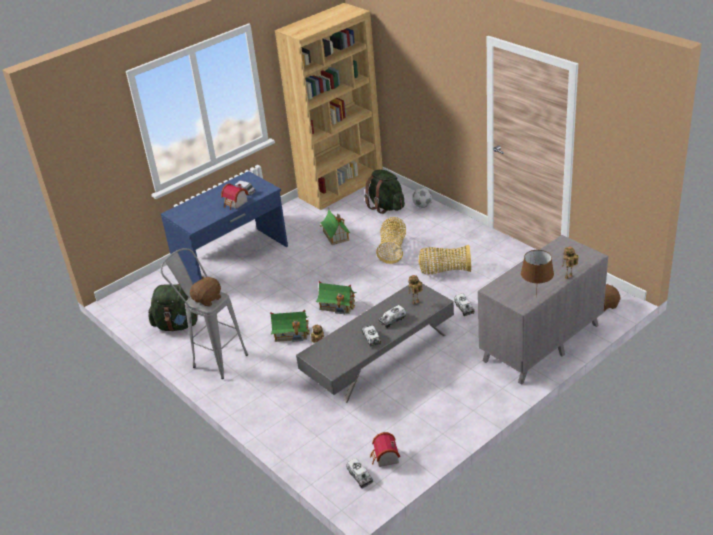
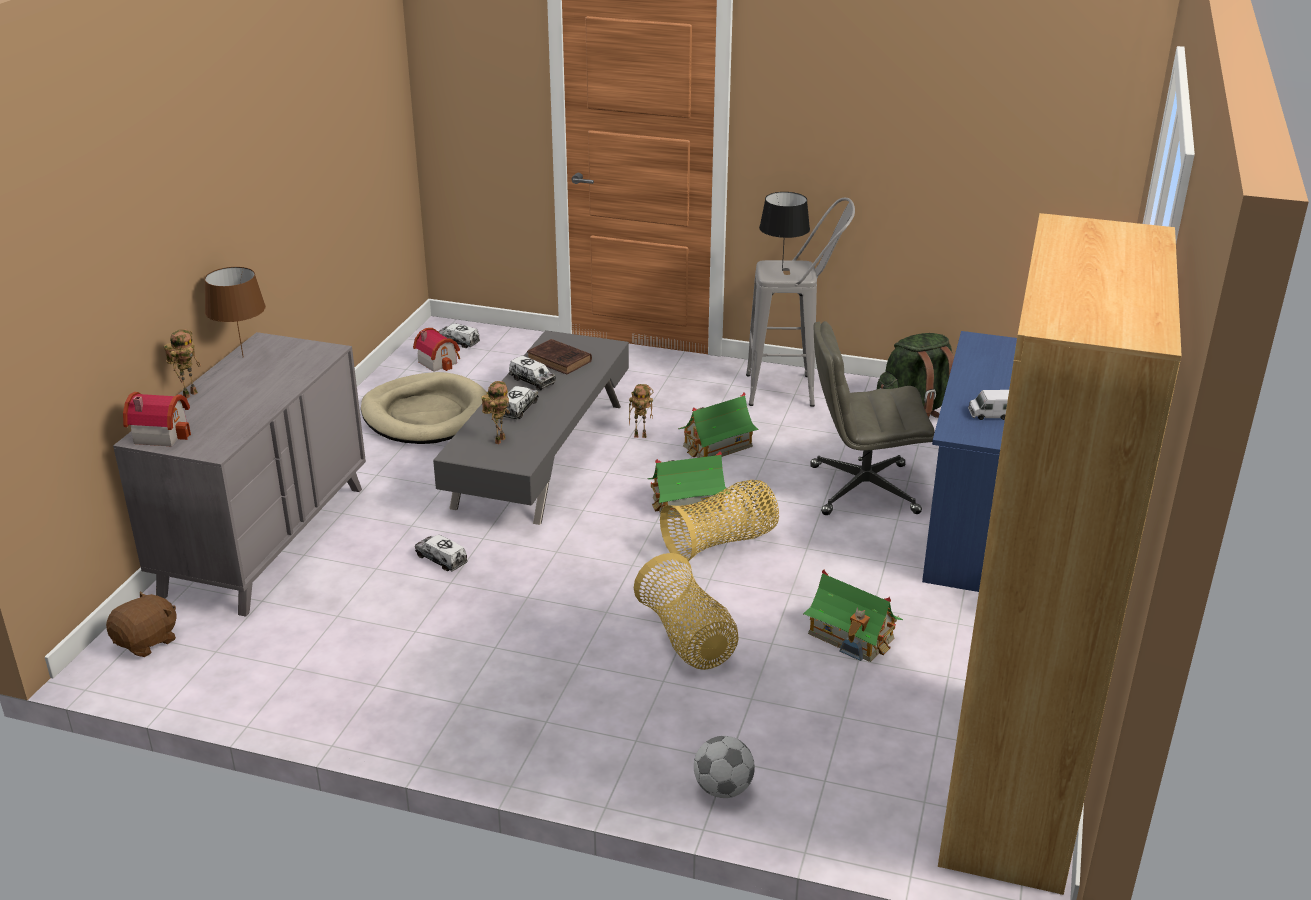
camera: 145 degrees right, 5 degrees down
brown plush toy [190,276,221,307] -> black table lamp [759,192,810,271]
toy house [221,183,248,210] -> toy house moved to [123,392,191,447]
green backpack [364,170,405,214] -> none
basket [418,245,471,274] -> basket moved to [660,480,779,563]
none -> beige dog bed [361,372,487,444]
none -> brown book [527,339,592,375]
none -> grey office chair [810,321,935,515]

